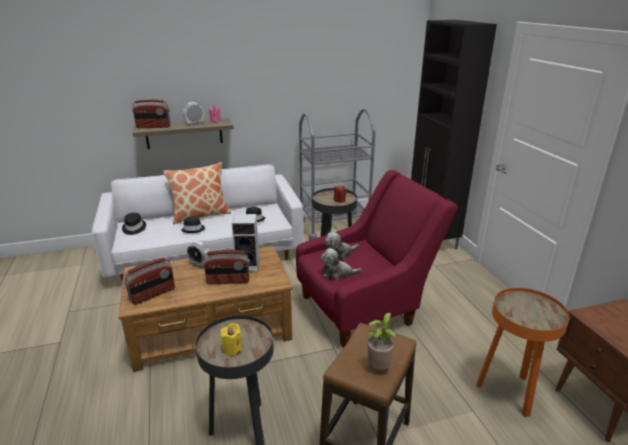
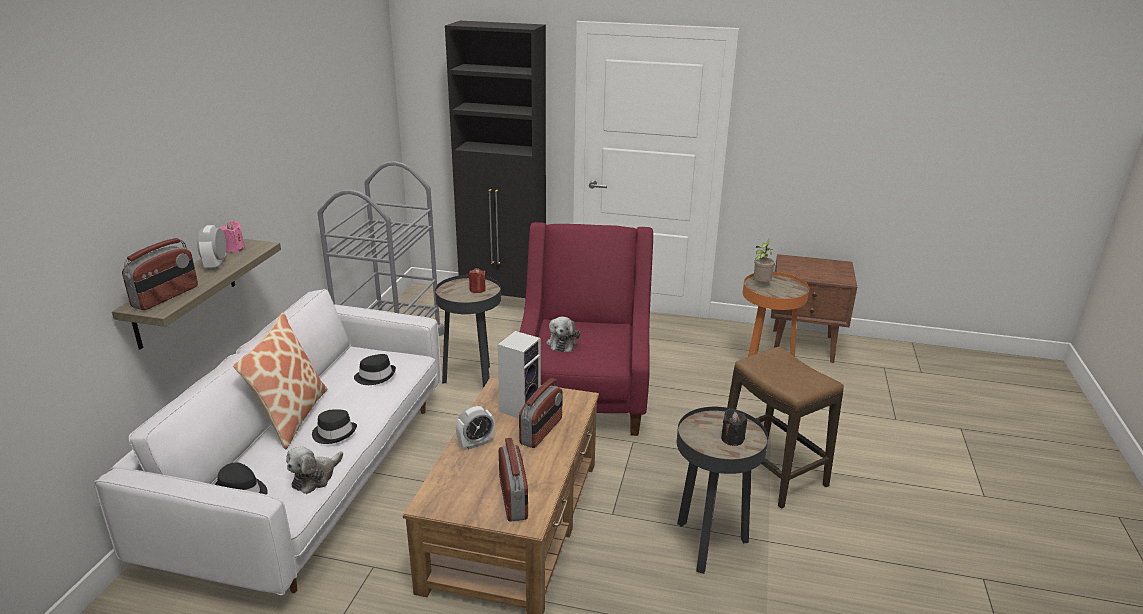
camera: 60 degrees left, 0 degrees up
yellow candle [221,323,242,356] -> black candle [721,408,747,446]
plush toy [320,248,362,280] -> plush toy moved to [286,447,343,494]
potted plant [367,313,397,370] -> potted plant moved to [753,239,775,282]

